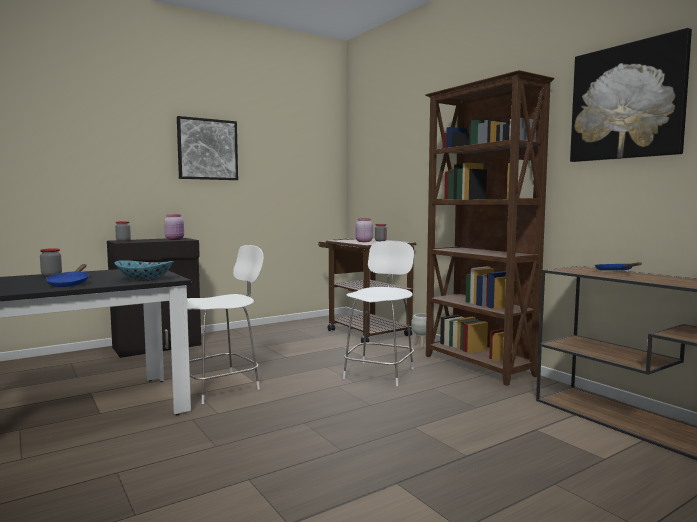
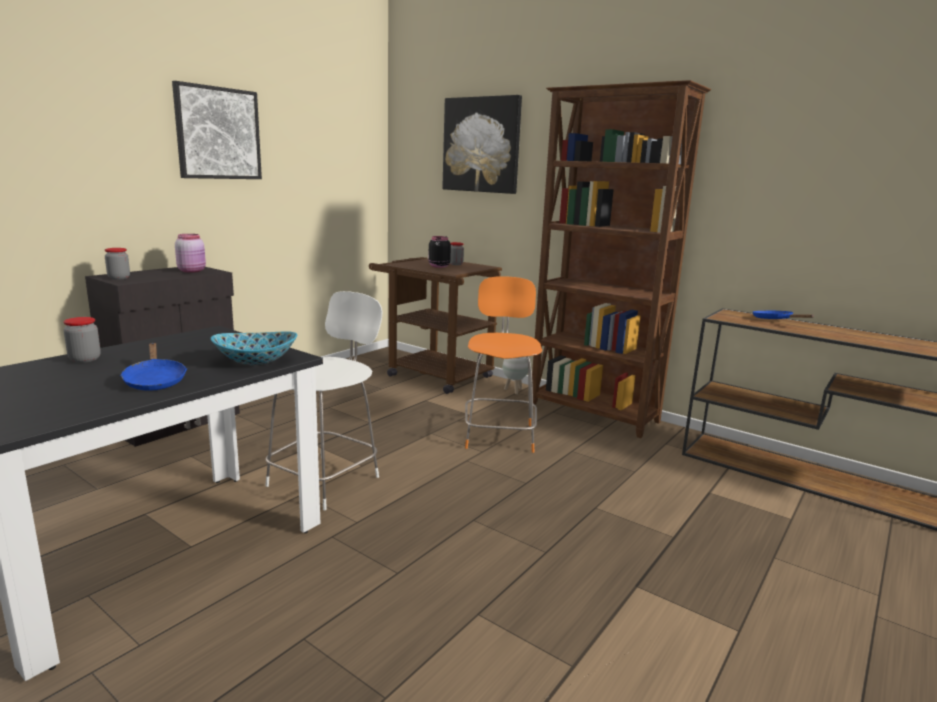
camera: 20 degrees left, 10 degrees up
white chair [343,241,414,386] -> orange chair [465,276,542,453]
pink jar [355,218,373,242] -> black jar [428,236,451,268]
picture [570,28,692,162] -> picture moved to [442,95,522,194]

